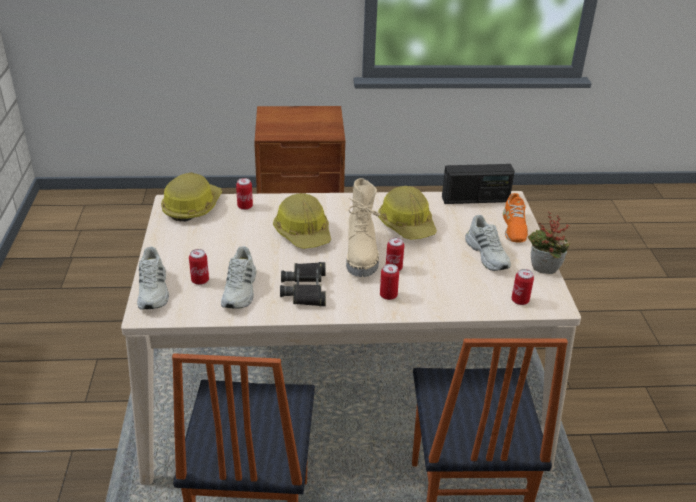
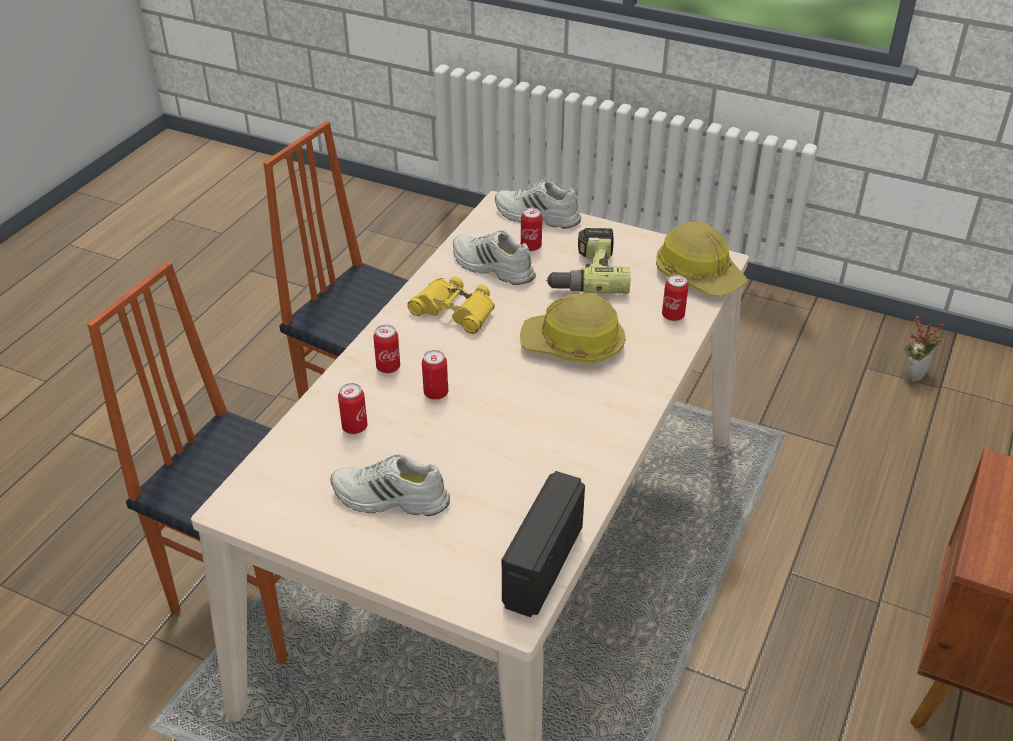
camera: 120 degrees right, 5 degrees up
black binoculars [280,262,326,306] -> yellow binoculars [407,276,495,334]
beige boot [346,178,380,277] -> none
hard hat [378,186,437,240] -> none
orange shoe [503,193,528,243] -> none
can [512,269,534,305] -> can moved to [338,383,368,434]
potted plant [528,212,571,274] -> potted plant moved to [904,313,944,382]
none -> power drill [545,228,630,294]

